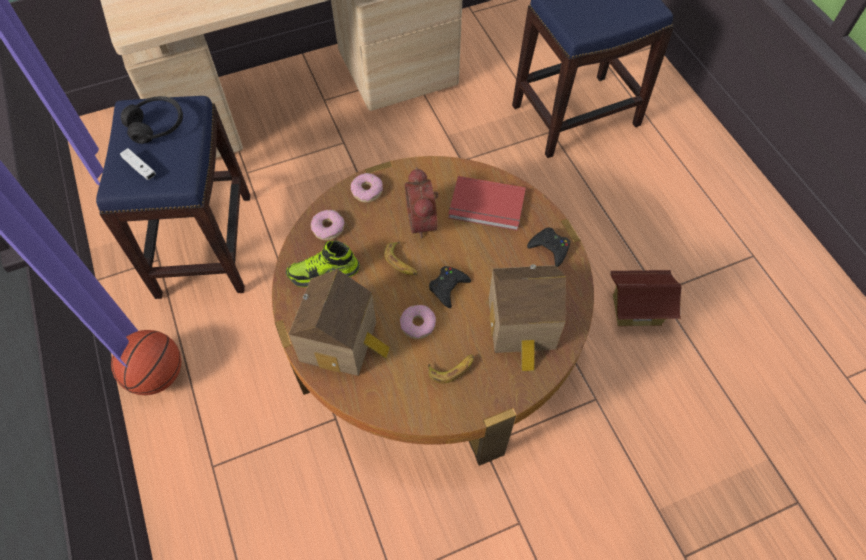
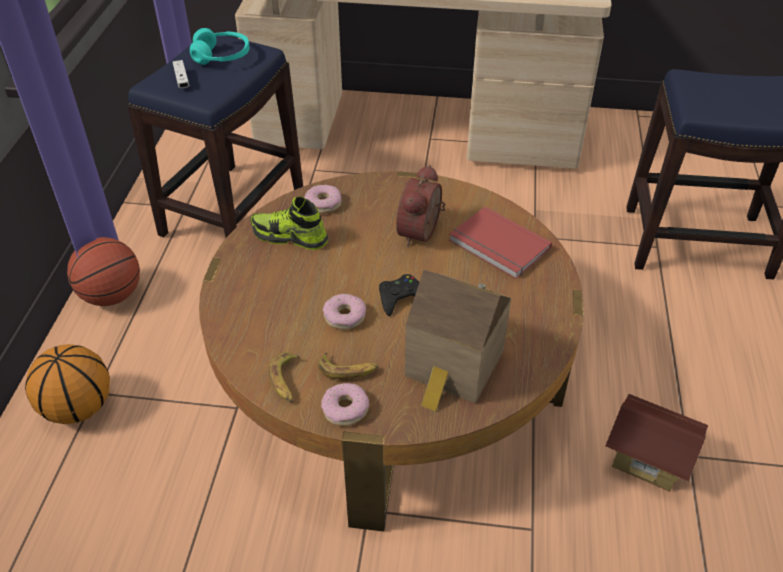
camera: 30 degrees right, 15 degrees down
black headphones [121,96,183,144] -> turquoise headphones [190,28,249,65]
toy house [288,269,390,376] -> none
donut [351,173,383,203] -> donut moved to [321,383,369,426]
banana [384,242,418,275] -> banana moved to [268,352,301,402]
black game controller [527,227,570,267] -> none
none -> basketball [25,344,110,424]

